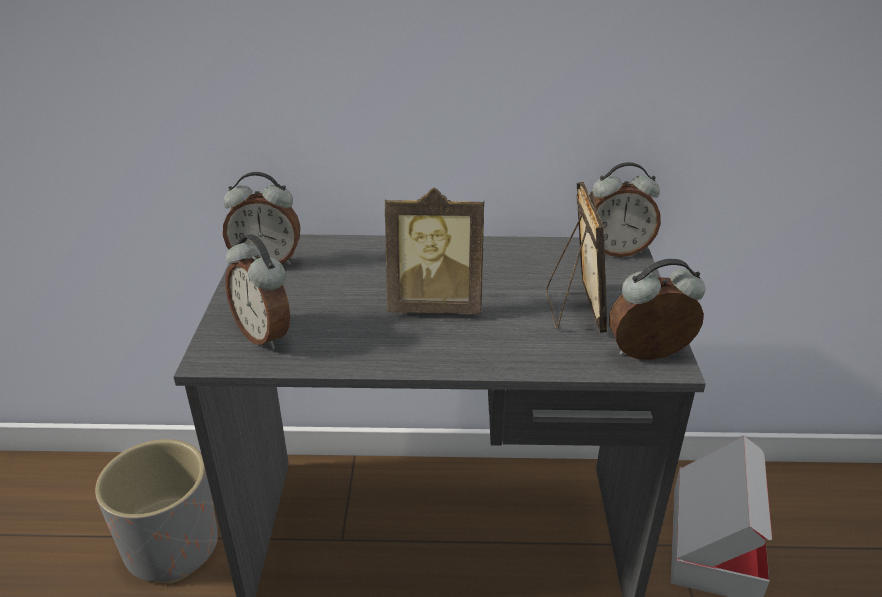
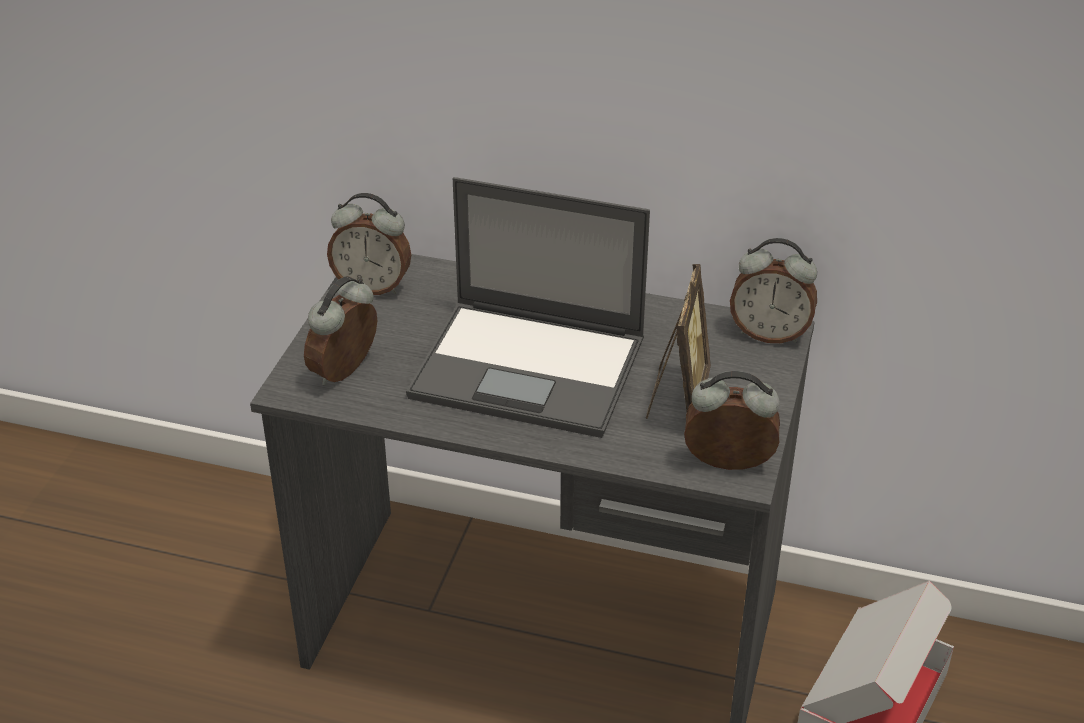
camera: 15 degrees right, 5 degrees up
grey planter [95,439,218,584] -> none
alarm clock [225,234,290,350] -> alarm clock turned 60 degrees clockwise [304,276,377,386]
picture frame [385,187,484,314] -> laptop [406,177,650,438]

